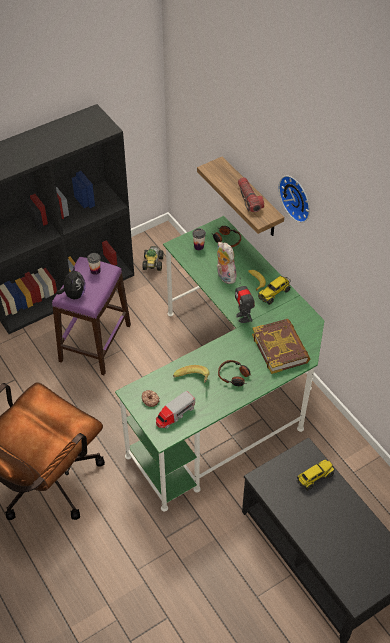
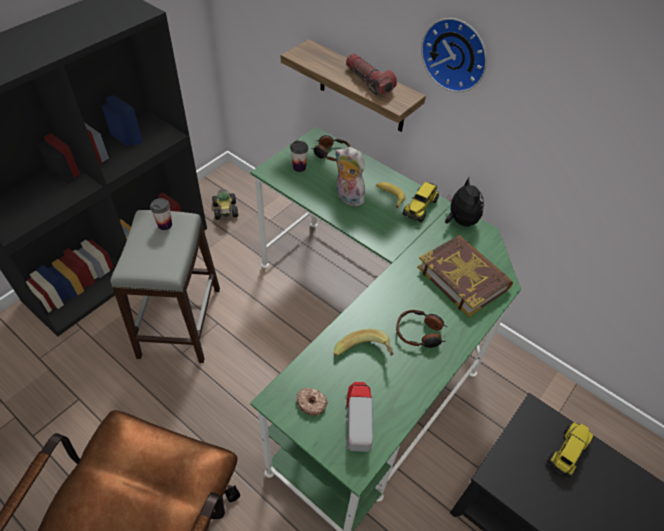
camera: 20 degrees left, 0 degrees up
purple stool [52,257,131,375] -> grey stool [110,210,220,363]
plush toy [56,265,86,300] -> plush toy moved to [445,178,484,226]
toy truck [156,391,195,429] -> toy truck turned 150 degrees clockwise [346,382,373,452]
toy robot [235,283,255,323] -> none

